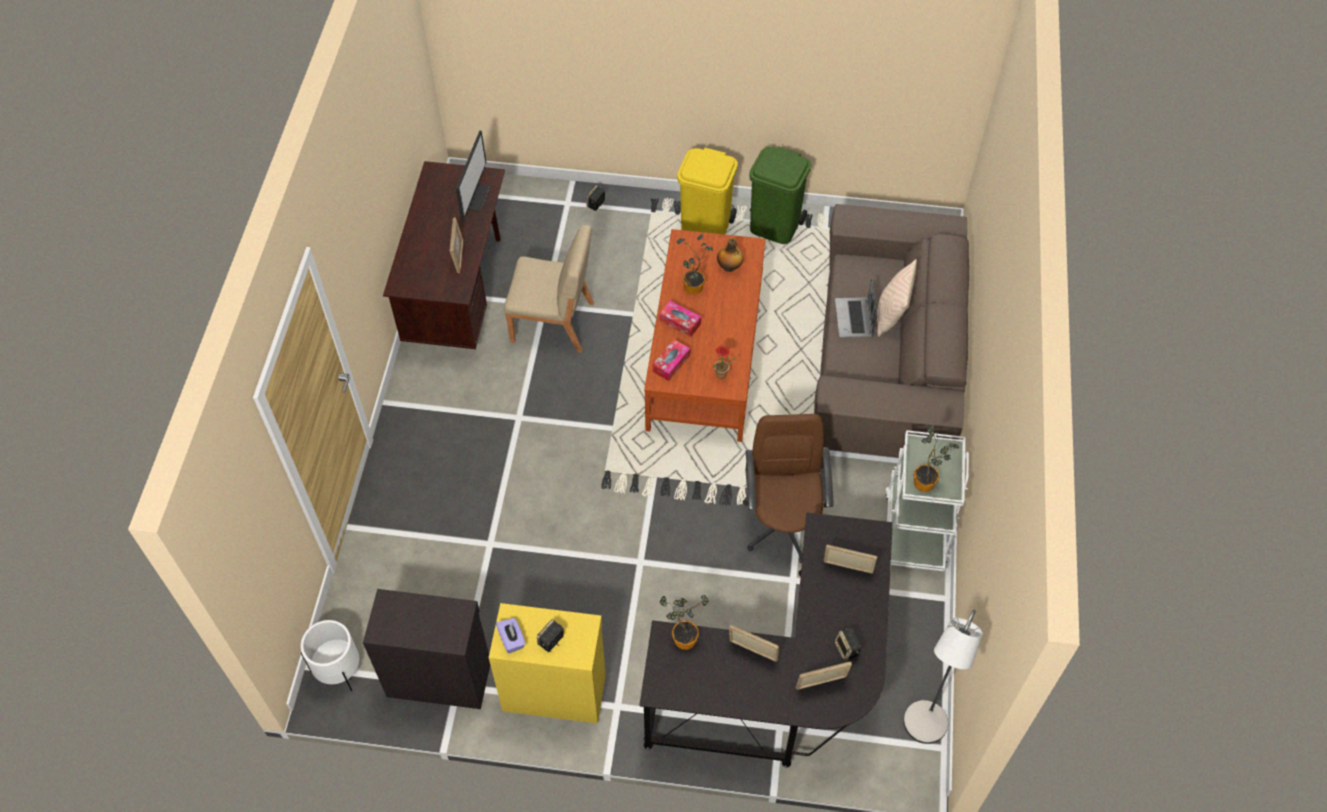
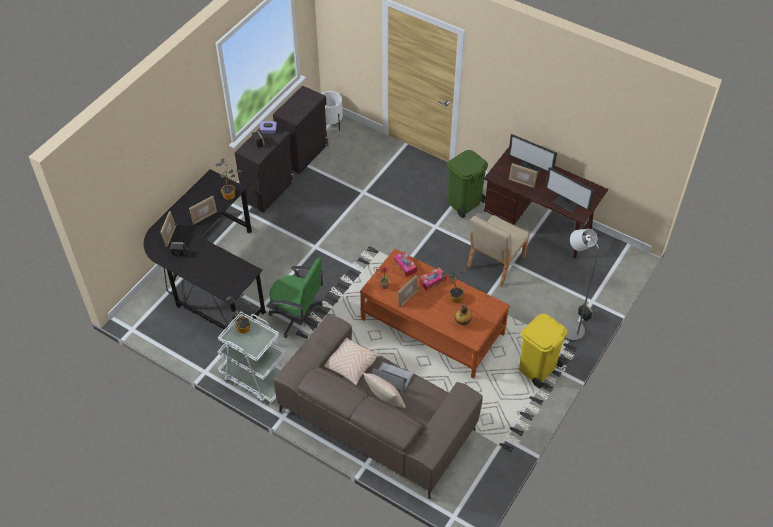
camera: 115 degrees right, 5 degrees down
yellow cabinet [489,603,606,724] -> black cabinet [235,127,295,212]
brown office chair [743,414,834,563] -> green office chair [269,257,324,338]
green trash can [749,147,811,244] -> green trash can moved to [447,150,488,218]
picture frame [823,545,878,574] -> picture frame moved to [398,275,418,307]
grey floor lamp [903,610,983,744] -> grey floor lamp moved to [562,229,599,341]
none -> beige pillow [324,338,380,385]
none -> monitor [508,134,557,176]

